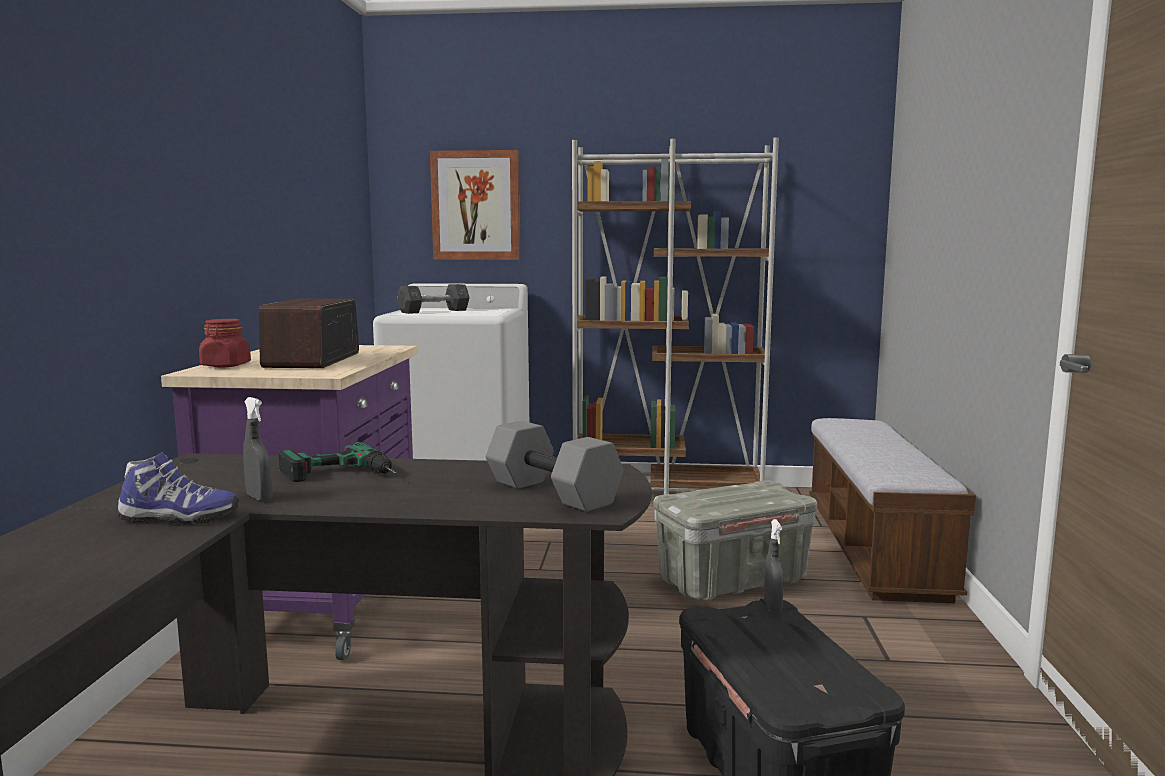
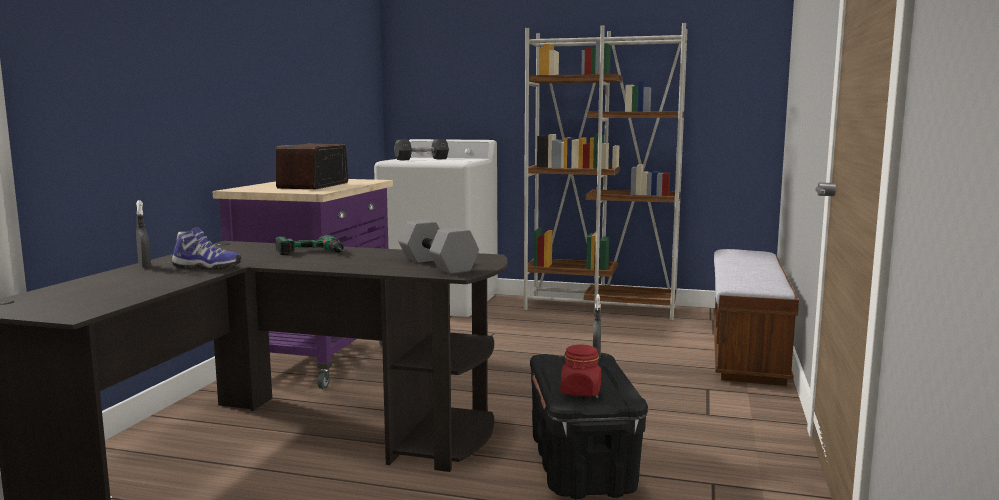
camera: 10 degrees right, 0 degrees up
red jar [199,319,251,368] -> red jar moved to [561,344,601,396]
grey spray bottle [243,397,273,501] -> grey spray bottle moved to [136,200,151,268]
picture [430,150,520,260] -> none
grey storage box [653,481,817,600] -> none

